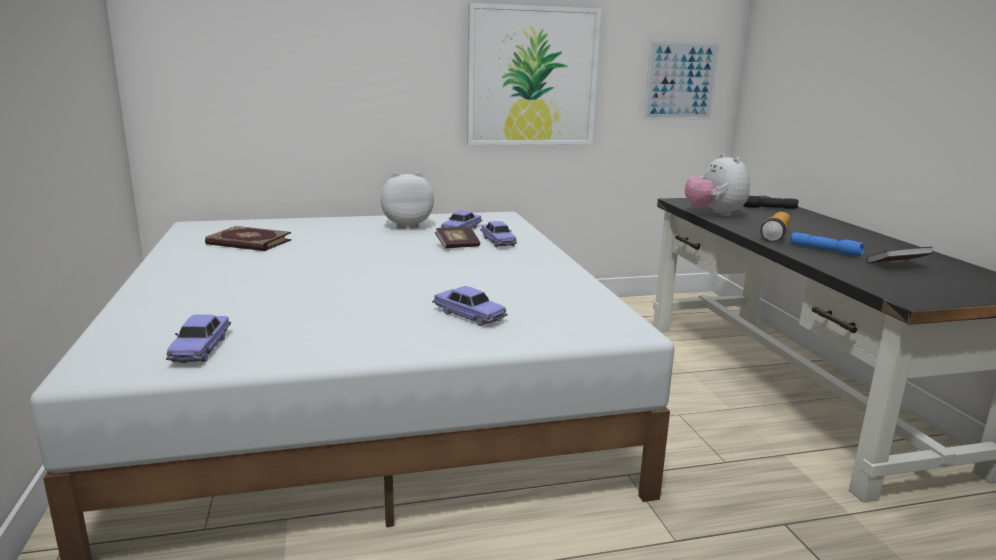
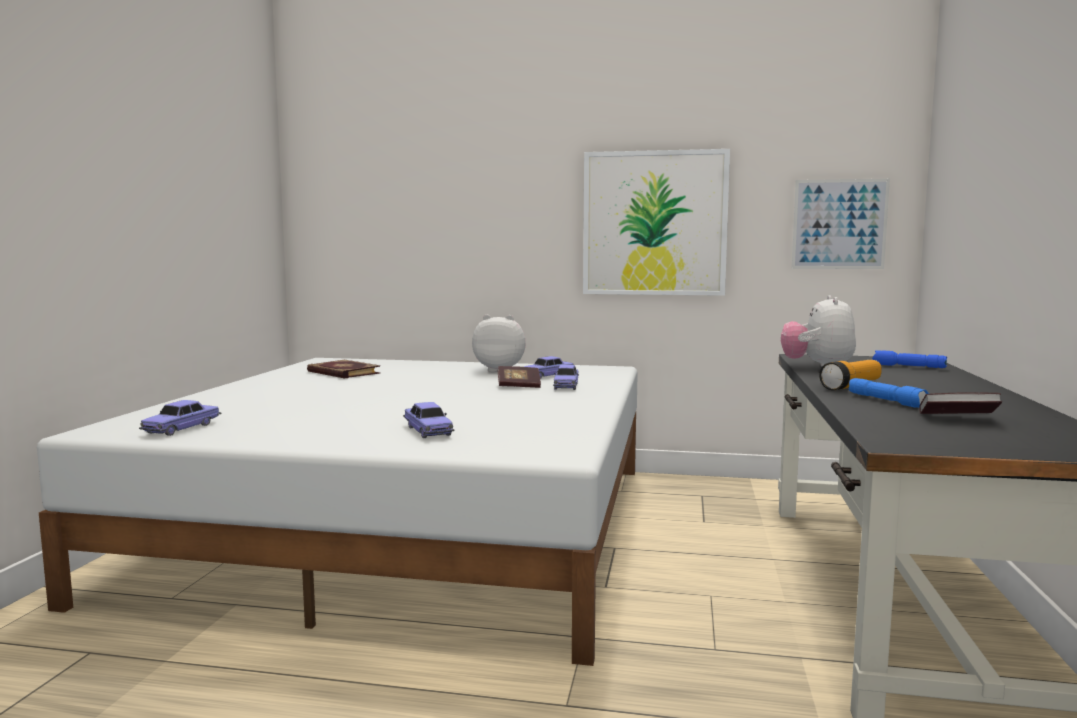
camera: 25 degrees right, 10 degrees down
black flashlight [744,196,799,209] -> blue flashlight [872,350,947,368]

